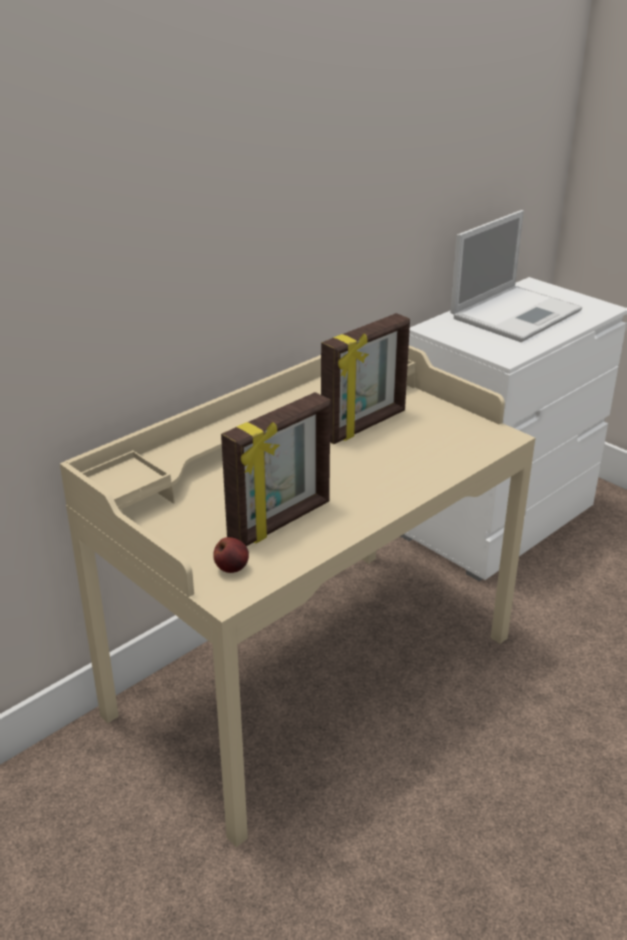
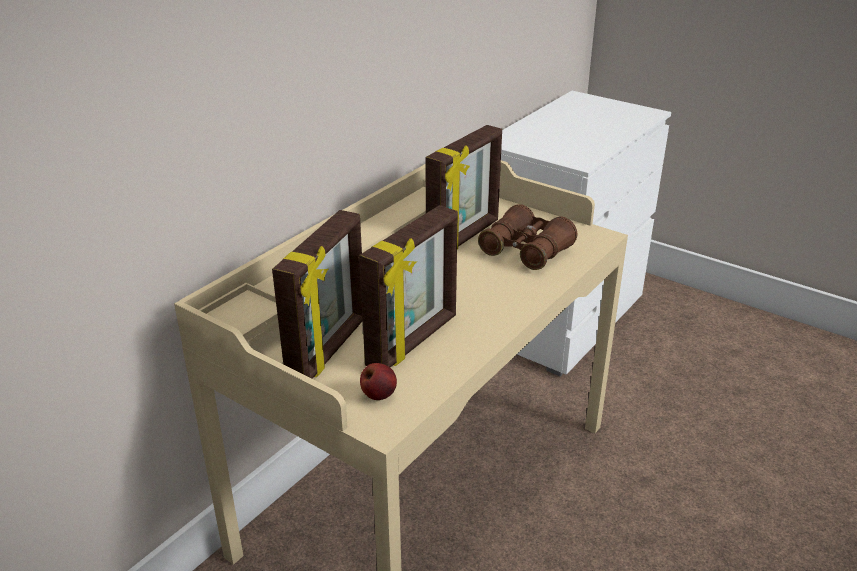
camera: 10 degrees left, 0 degrees up
laptop [450,210,582,342] -> none
none -> picture frame [272,210,363,379]
none -> brown binoculars [478,204,577,270]

